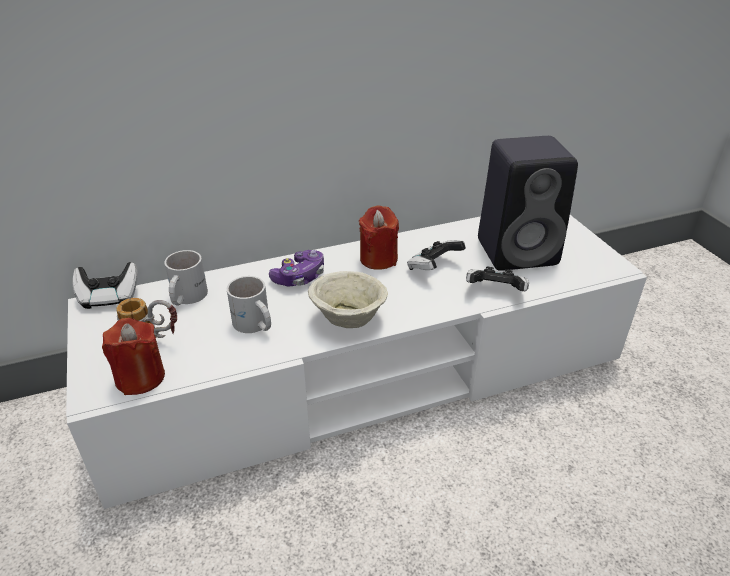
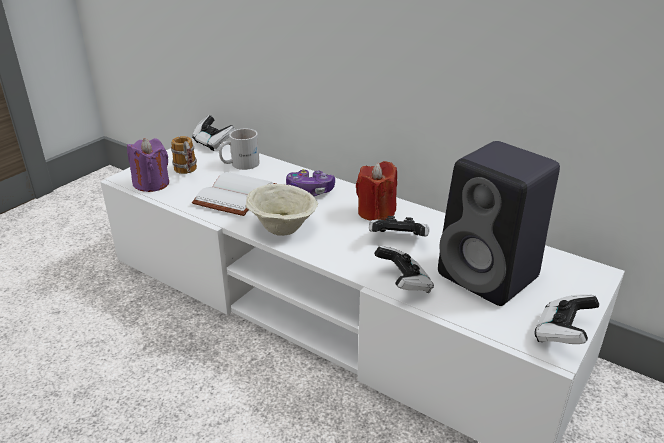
camera: 55 degrees right, 5 degrees down
red candle [102,318,165,395] -> purple candle [127,138,169,192]
white mug [227,276,271,333] -> white book [192,172,276,216]
none -> game controller [534,294,599,344]

